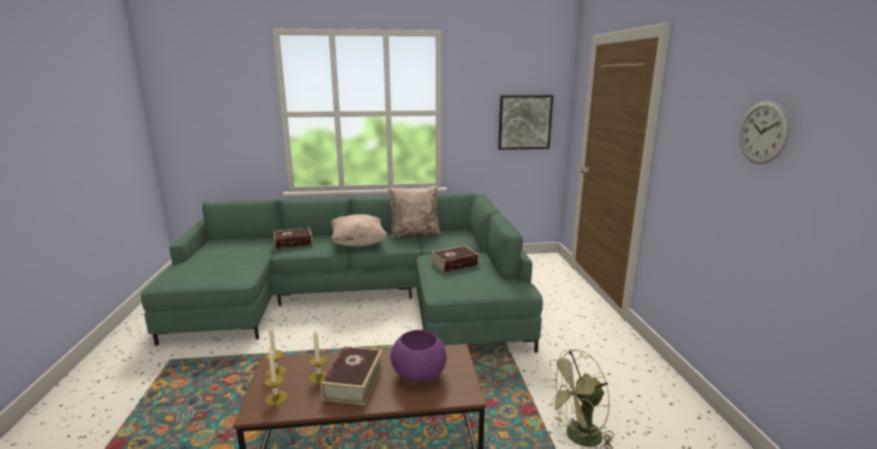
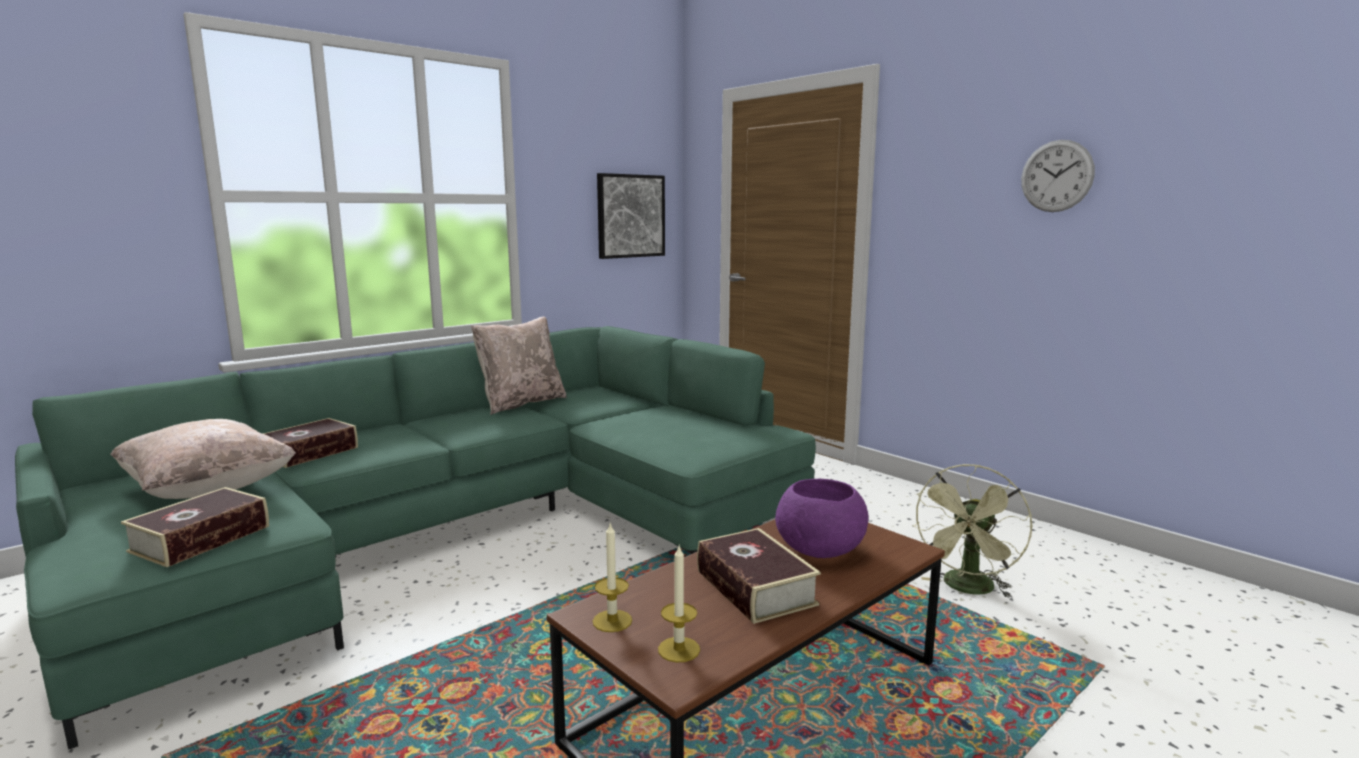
camera: 35 degrees left, 5 degrees down
candle [309,330,328,384] -> none
beige pillow [331,214,388,247] -> beige pillow moved to [110,419,296,499]
book [431,245,479,273] -> book moved to [121,487,269,567]

